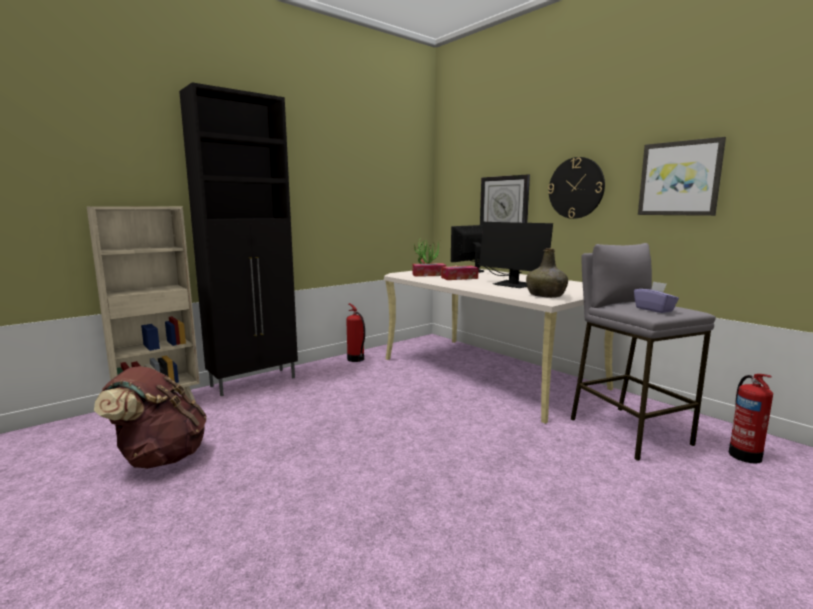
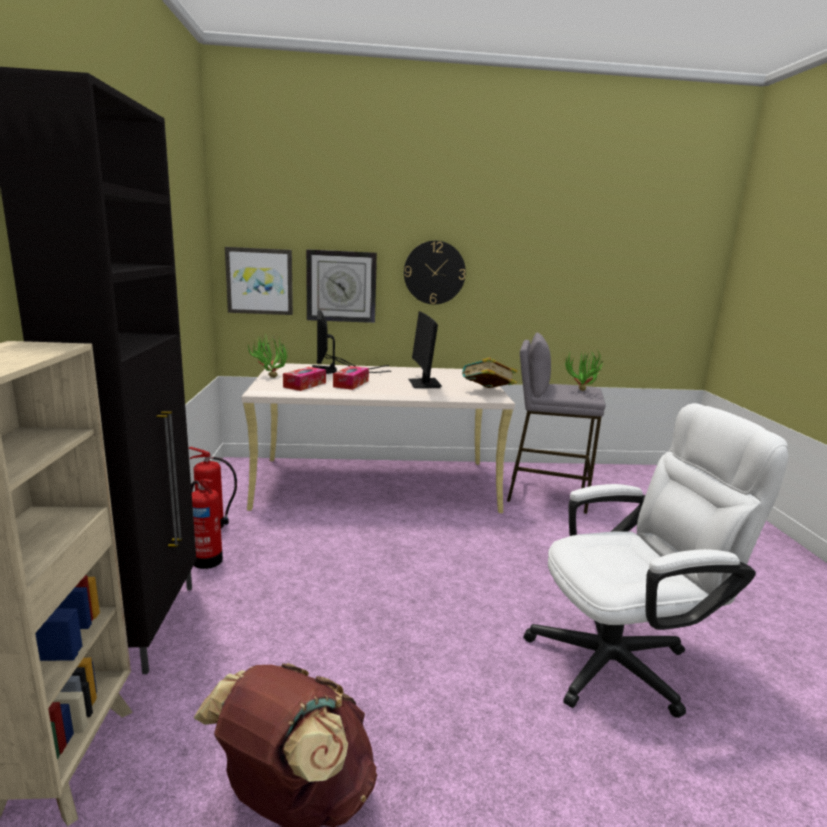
camera: 55 degrees left, 5 degrees up
monitor [479,222,553,288] -> monitor turned 90 degrees clockwise [409,311,442,388]
green bottle [526,248,568,298] -> book [462,357,517,388]
purple tissue box [634,281,679,313] -> potted plant [564,349,607,391]
picture [638,137,726,216] -> picture moved to [225,247,293,315]
fire extinguisher [728,374,773,464] -> fire extinguisher moved to [191,479,223,569]
none -> white office chair [524,403,788,718]

